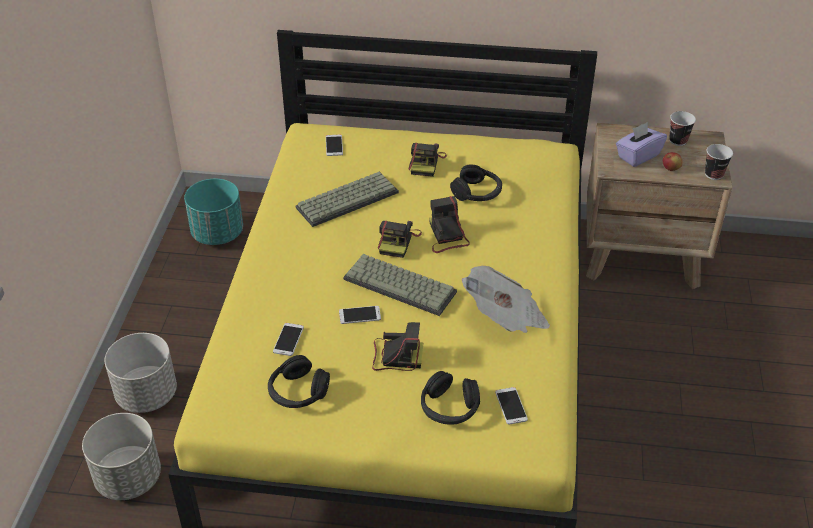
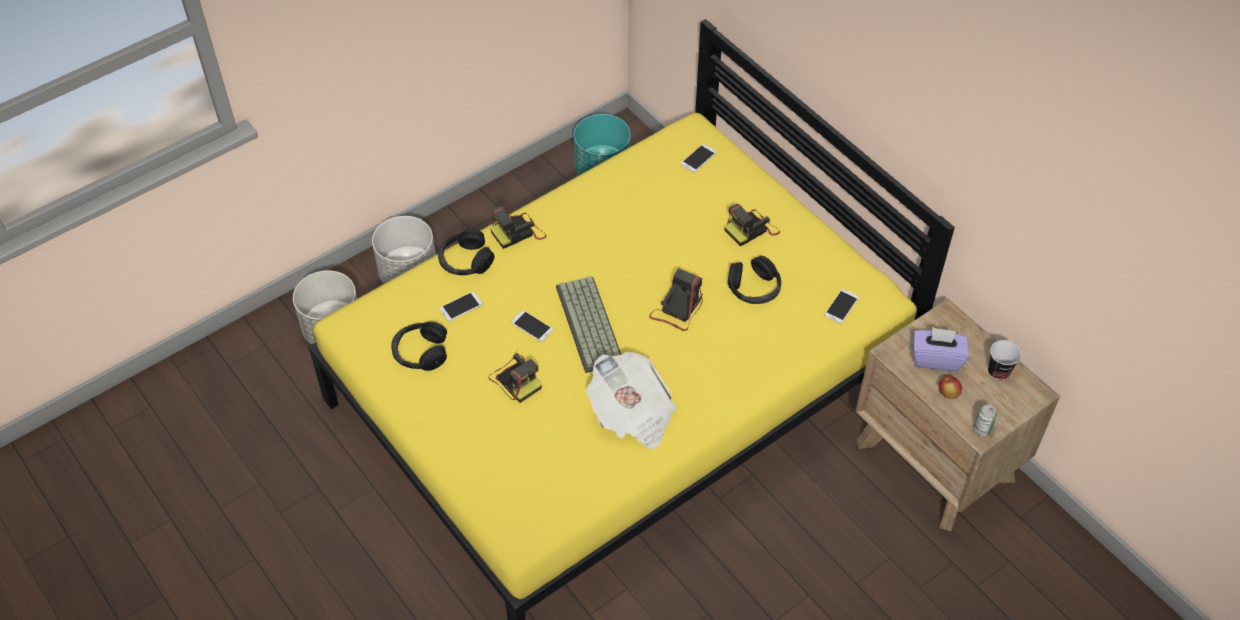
camera: 45 degrees right, 10 degrees up
keyboard [296,172,399,227] -> none
camera [378,221,422,258] -> camera moved to [490,206,546,249]
black headphones [421,371,480,425] -> black headphones moved to [438,229,495,275]
phone [495,387,528,425] -> phone moved to [824,289,859,324]
cup [705,144,733,180] -> can [973,405,997,436]

